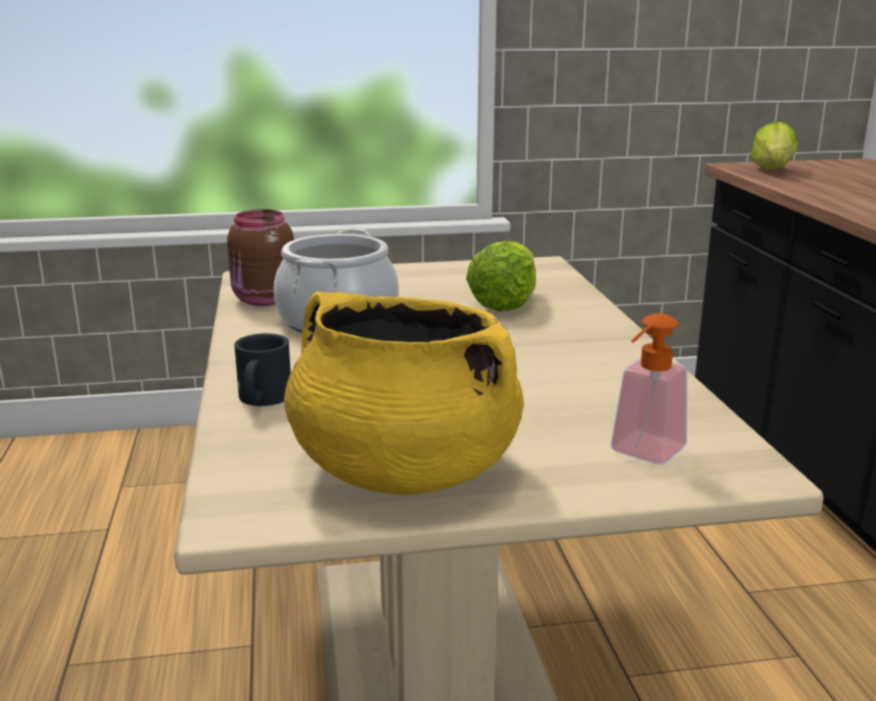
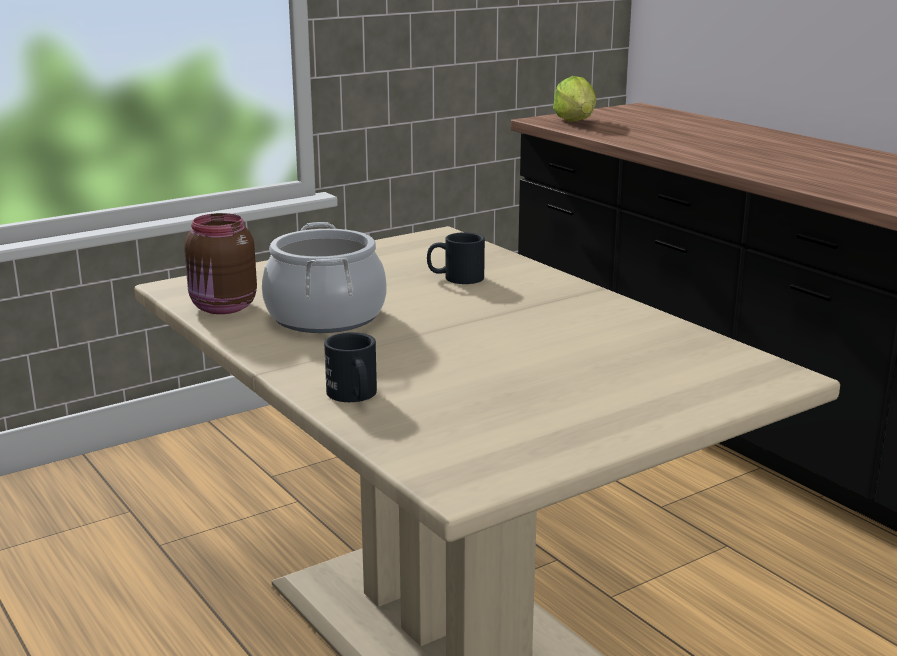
camera: 25 degrees left, 0 degrees up
yellow cooking pot [284,291,524,495] -> none
lettuce [466,241,536,311] -> black mug [427,232,485,284]
soap dispenser [611,313,687,464] -> none

